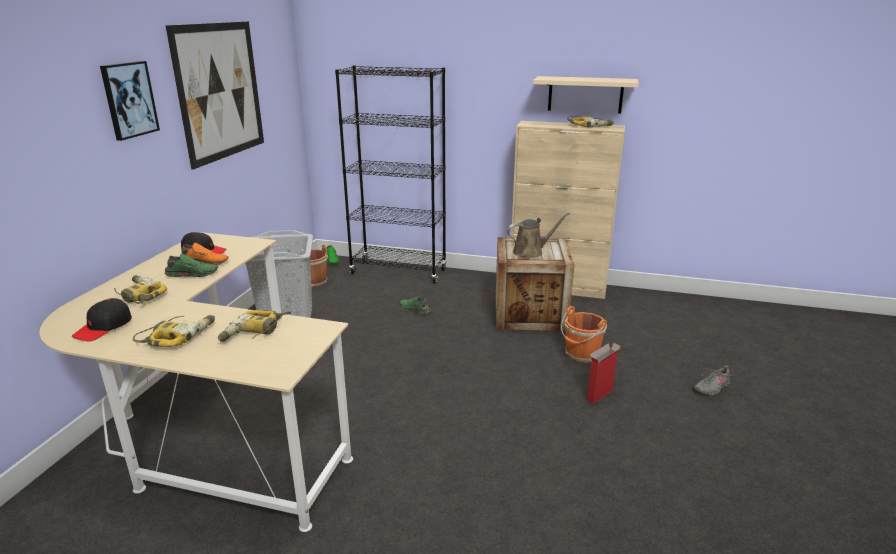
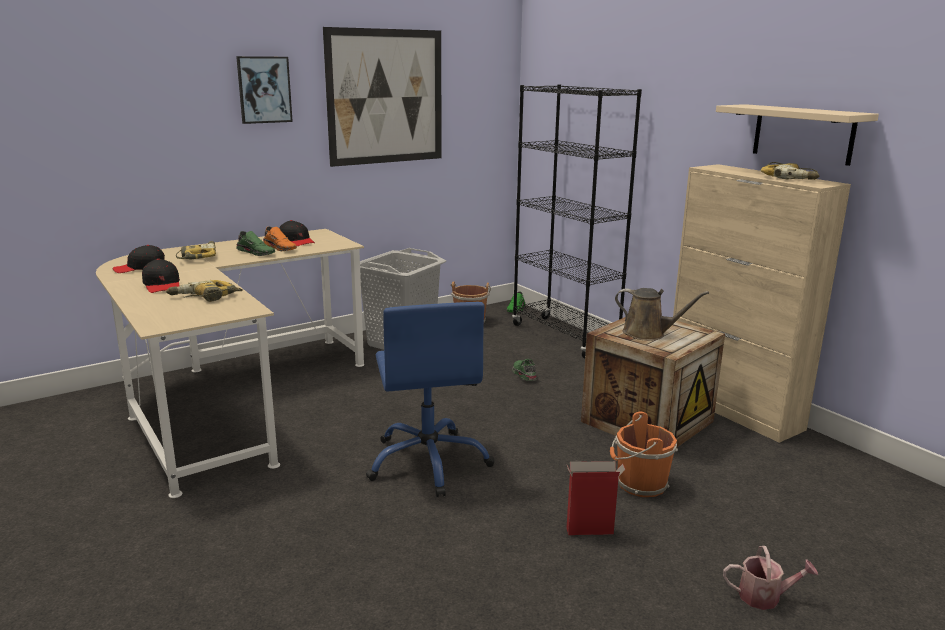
camera: 40 degrees right, 5 degrees down
power drill [133,315,215,347] -> black cap [142,259,180,293]
grey shoe [694,365,733,395] -> watering can [723,546,818,610]
none -> blue office chair [366,302,495,497]

